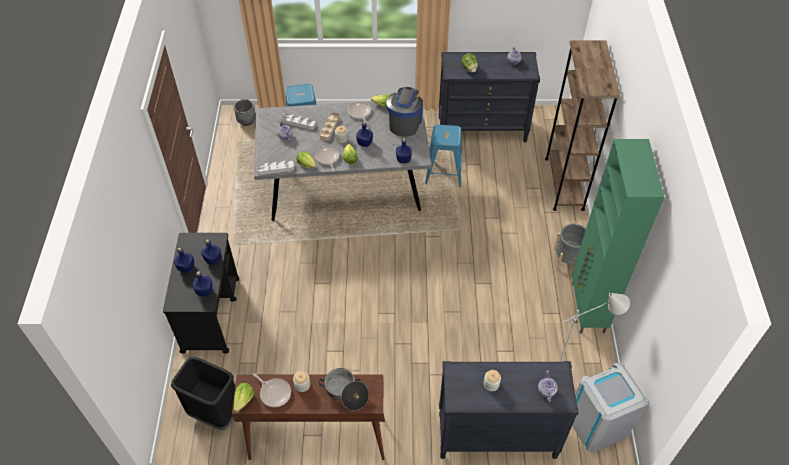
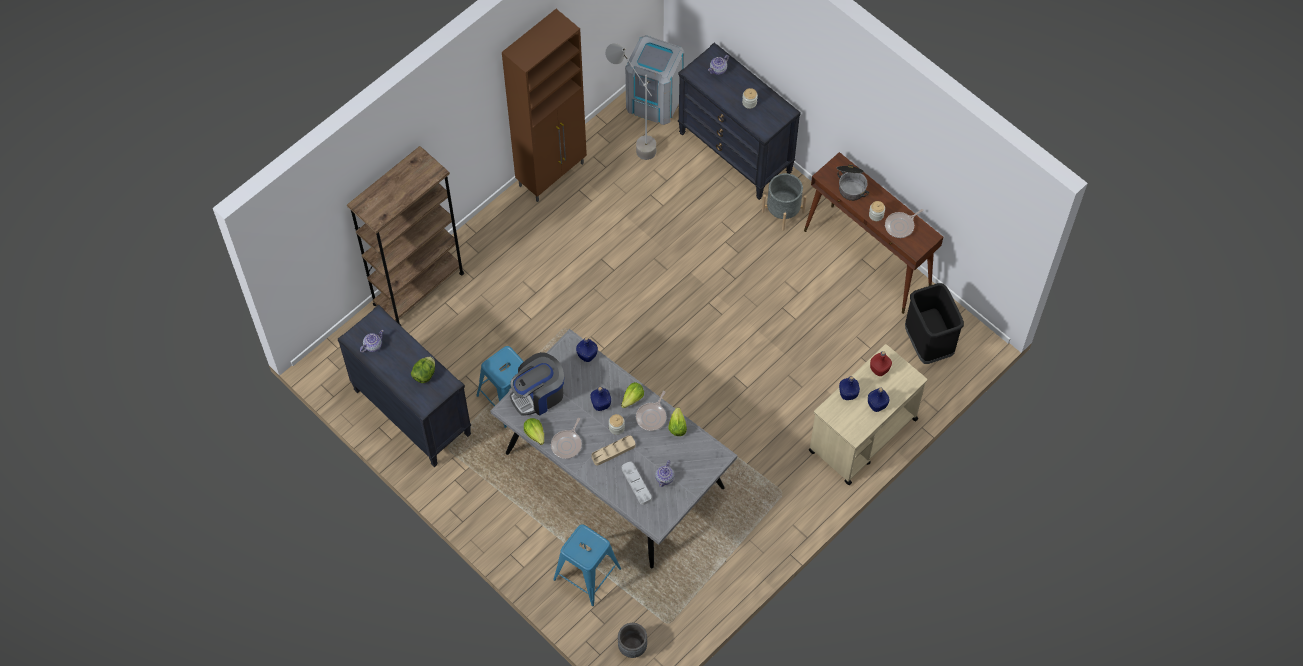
camera: 135 degrees left, 10 degrees up
black cart [163,233,239,354] -> beige cart [809,344,927,485]
blue bottle [193,271,212,296] -> red bottle [870,351,892,376]
lettuce [234,383,254,412] -> none
frying pan [253,373,291,407] -> frying pan turned 120 degrees counterclockwise [885,209,924,238]
grey tray [257,160,294,175] -> none
grey planter [554,224,586,270] -> grey planter moved to [762,173,807,231]
green cabinet [572,139,664,333] -> brown cabinet [502,9,587,202]

